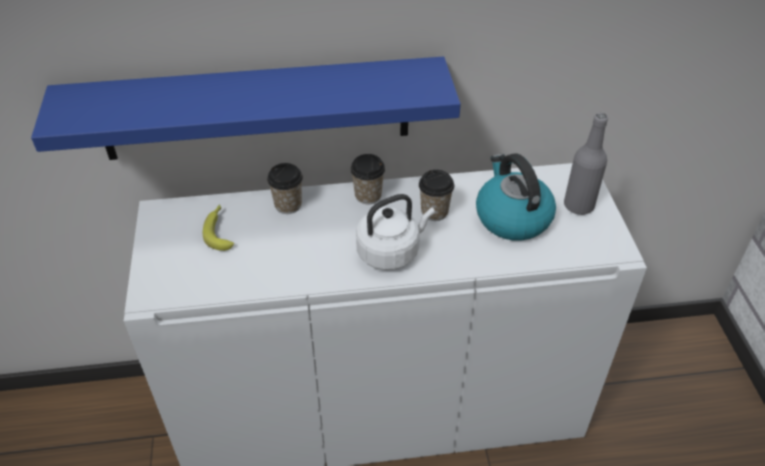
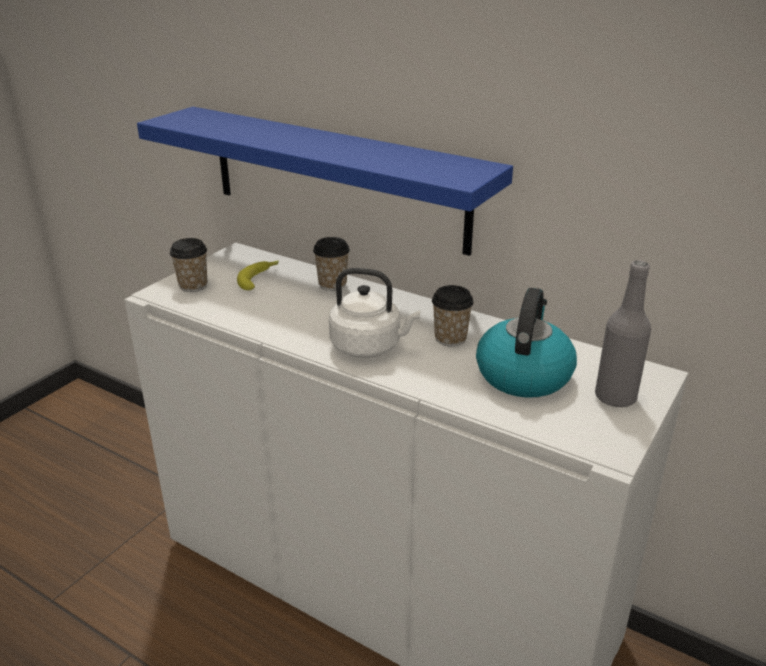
camera: 40 degrees right, 15 degrees down
cup [350,154,385,204] -> cup moved to [170,238,207,292]

